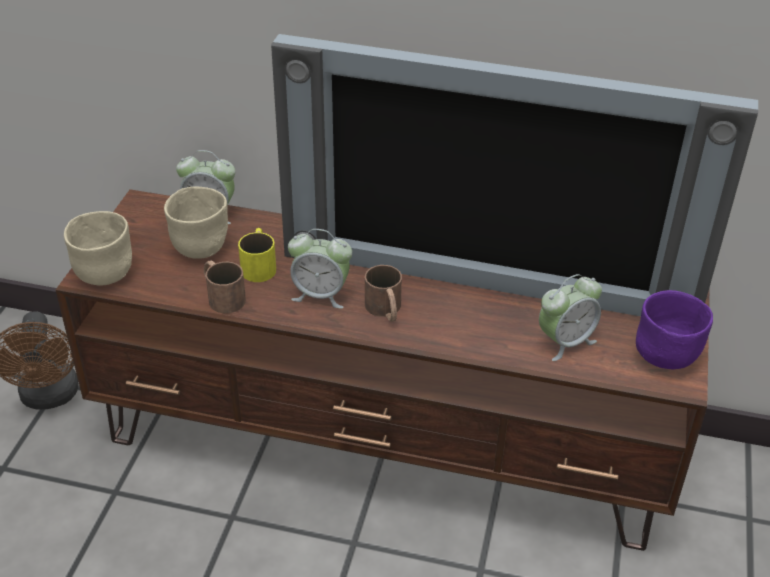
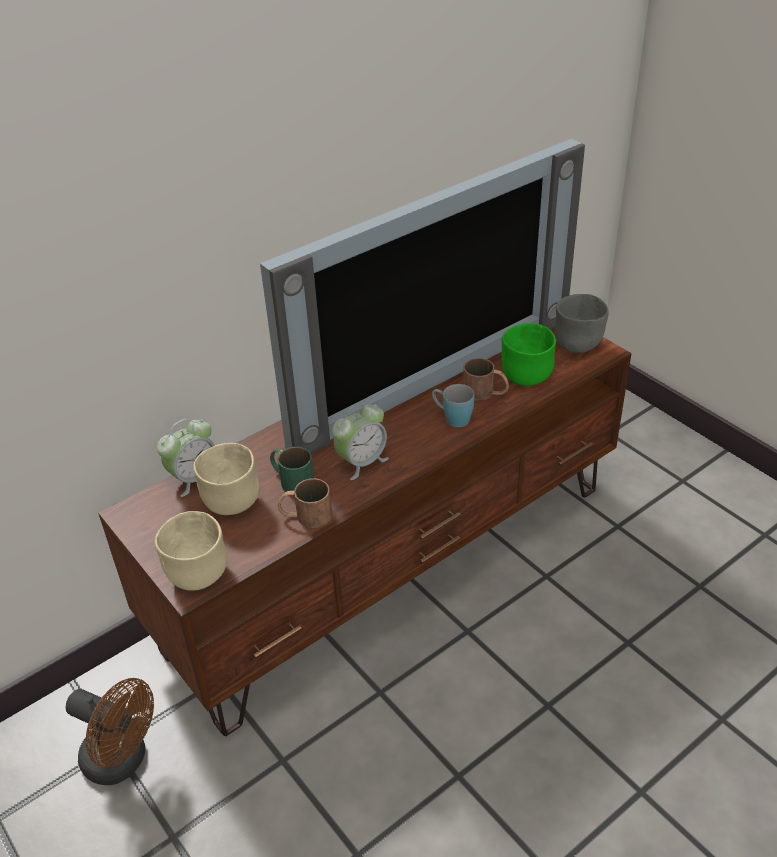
camera: 50 degrees left, 0 degrees up
yellow mug [238,228,276,282] -> green mug [270,447,314,492]
brown mug [365,265,402,322] -> brown mug moved to [463,358,509,401]
alarm clock [539,274,602,361] -> green bowl [501,323,556,386]
purple bowl [636,290,713,369] -> grey bowl [555,294,609,353]
none -> blue mug [432,384,475,427]

